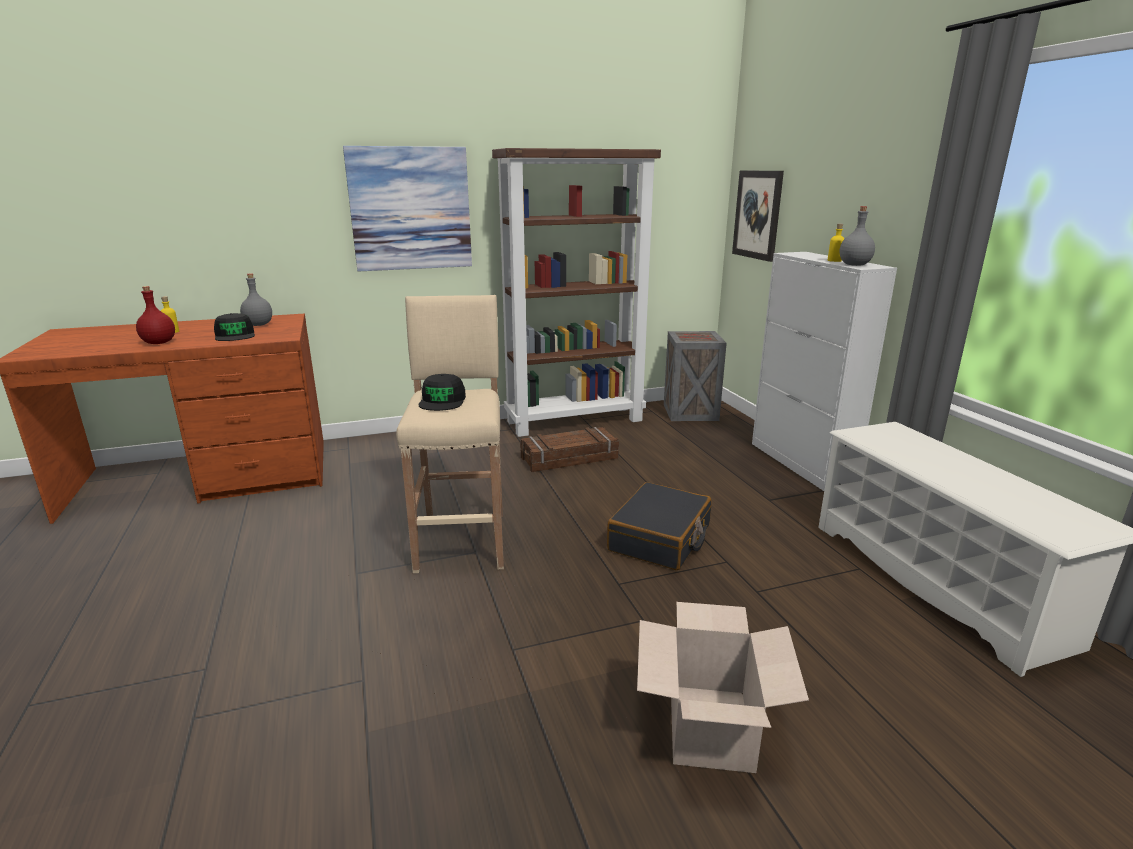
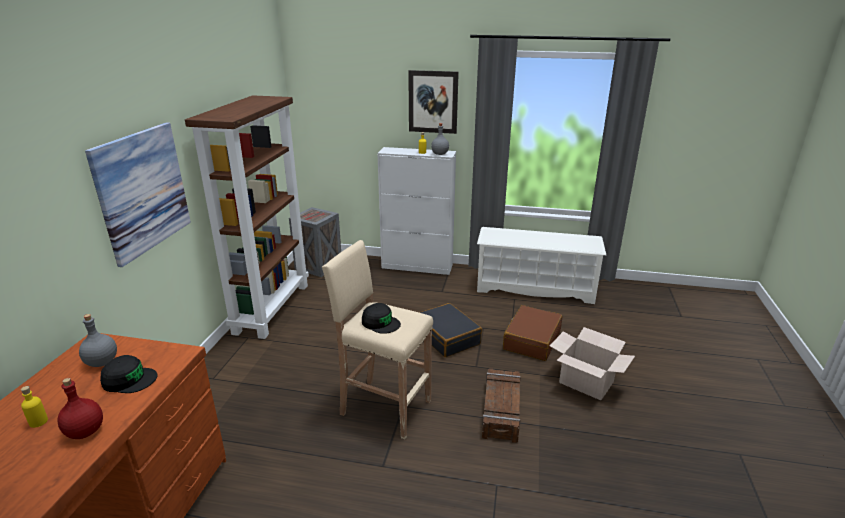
camera: 60 degrees left, 5 degrees up
crate [520,427,619,472] -> crate moved to [482,368,521,443]
picture [732,171,784,262] -> picture moved to [408,70,459,134]
none -> brown suitcase [503,305,562,361]

